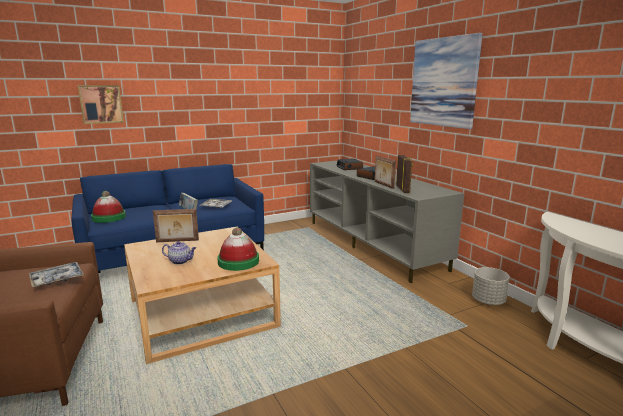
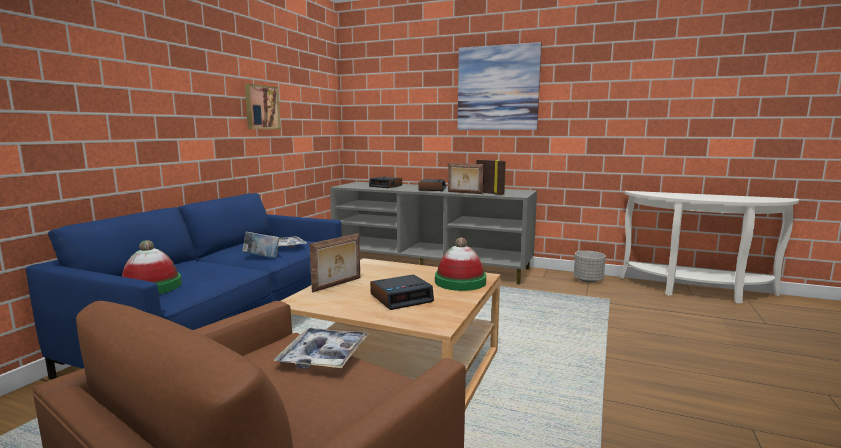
camera: 40 degrees left, 5 degrees down
picture [78,85,124,124] -> picture moved to [245,84,281,129]
teapot [162,241,196,265] -> alarm clock [370,275,434,310]

